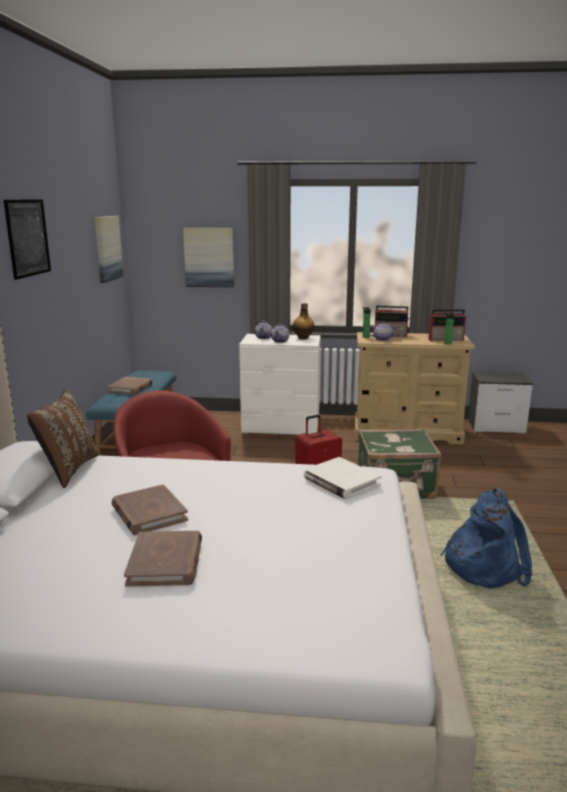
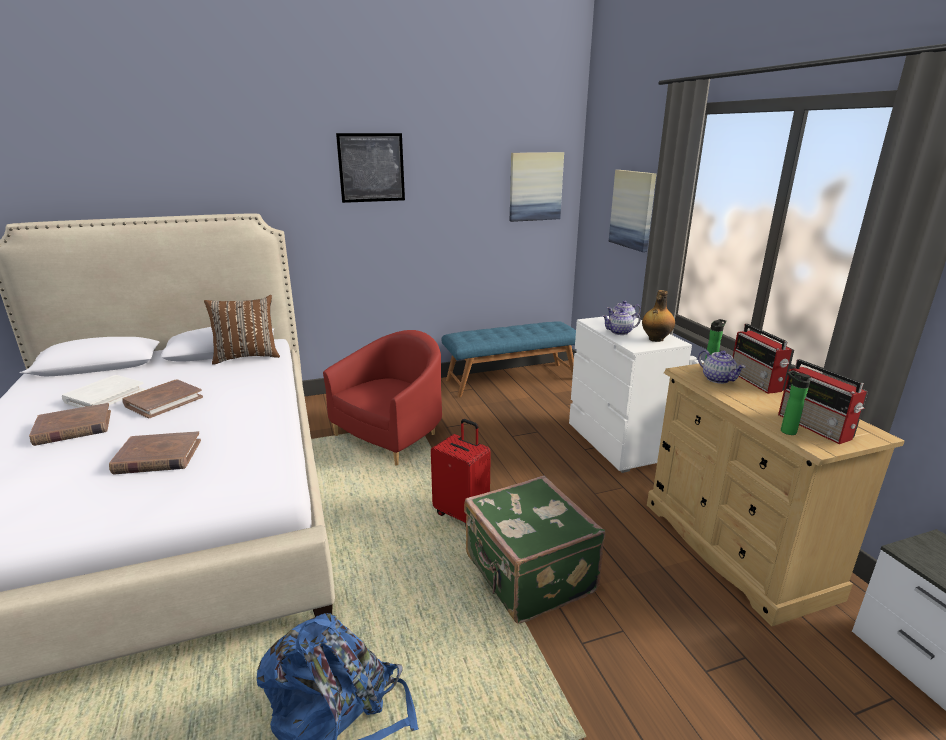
camera: 65 degrees right, 5 degrees up
brown book [108,376,153,394] -> brown book moved to [109,431,201,475]
white book [304,457,382,499] -> white book moved to [62,375,145,408]

